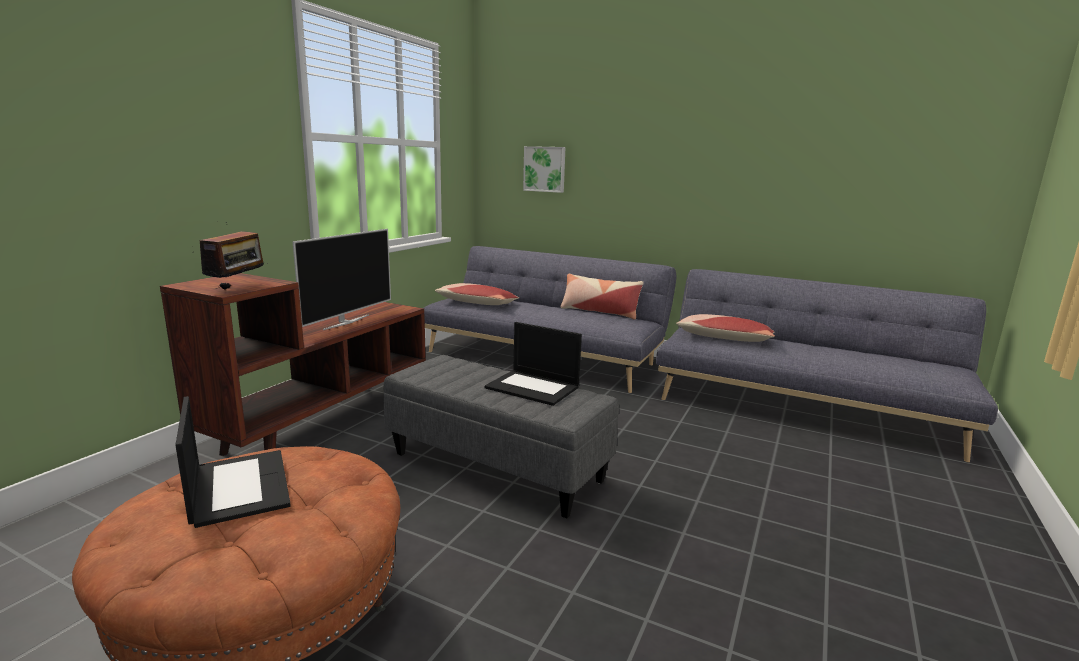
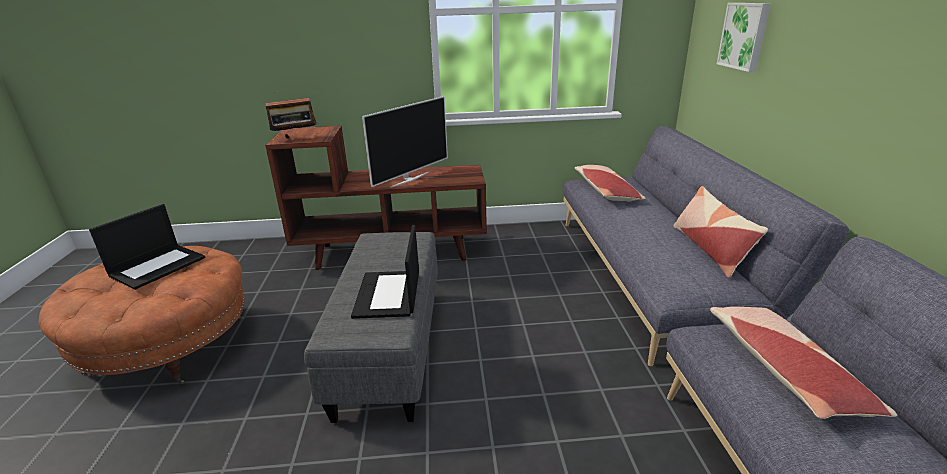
camera: 60 degrees right, 10 degrees up
television [293,229,391,330] -> television turned 45 degrees counterclockwise [362,96,448,188]

